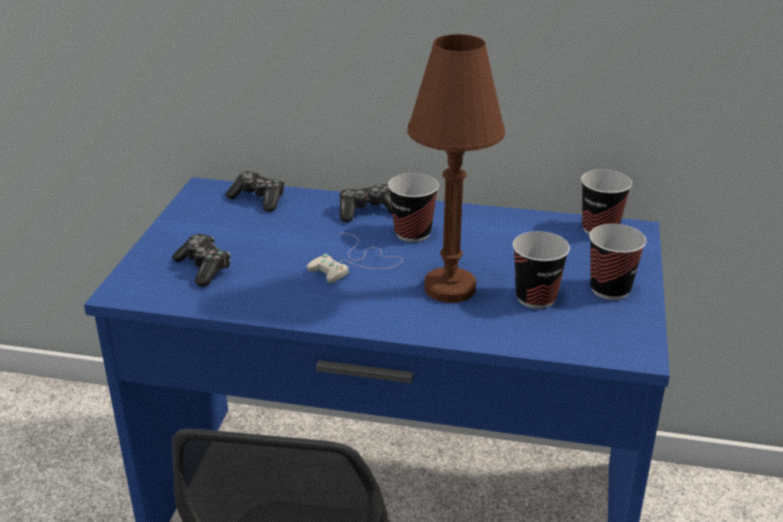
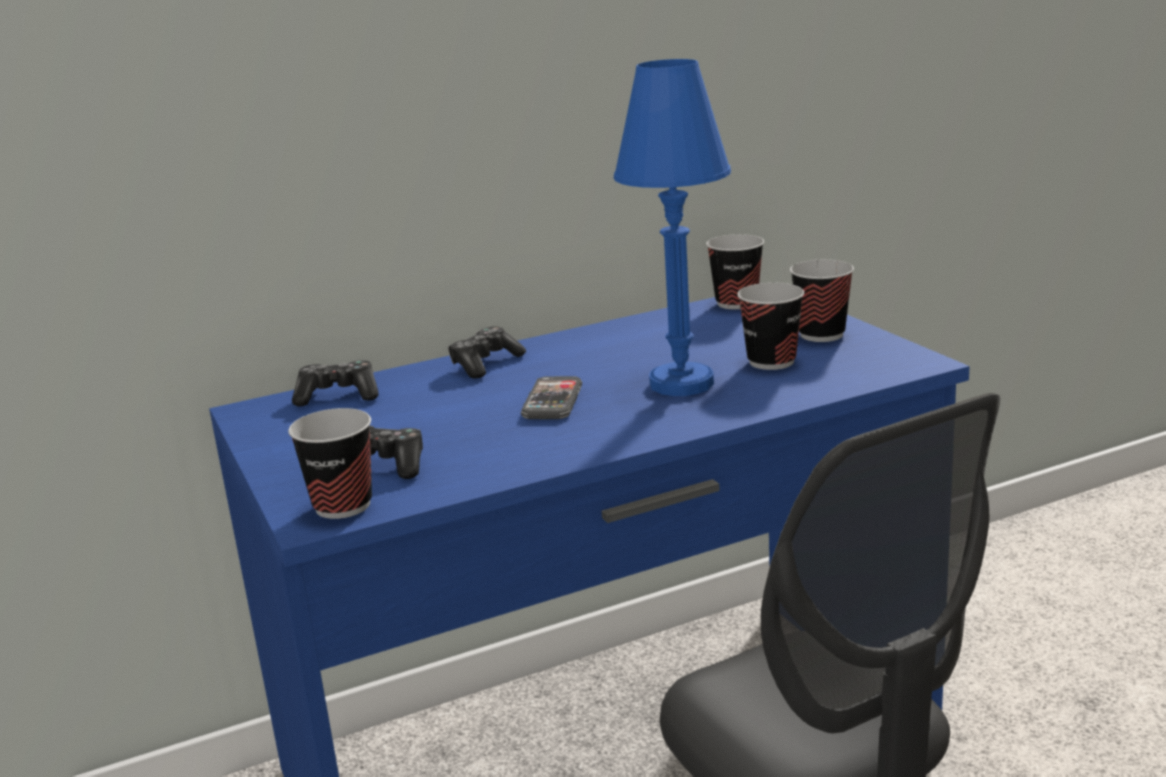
camera: 35 degrees left, 10 degrees down
white game controller [307,233,403,283] -> phone [521,376,582,419]
cup [388,173,439,242] -> cup moved to [288,408,372,519]
brown table lamp [408,34,505,303] -> blue table lamp [614,59,731,396]

